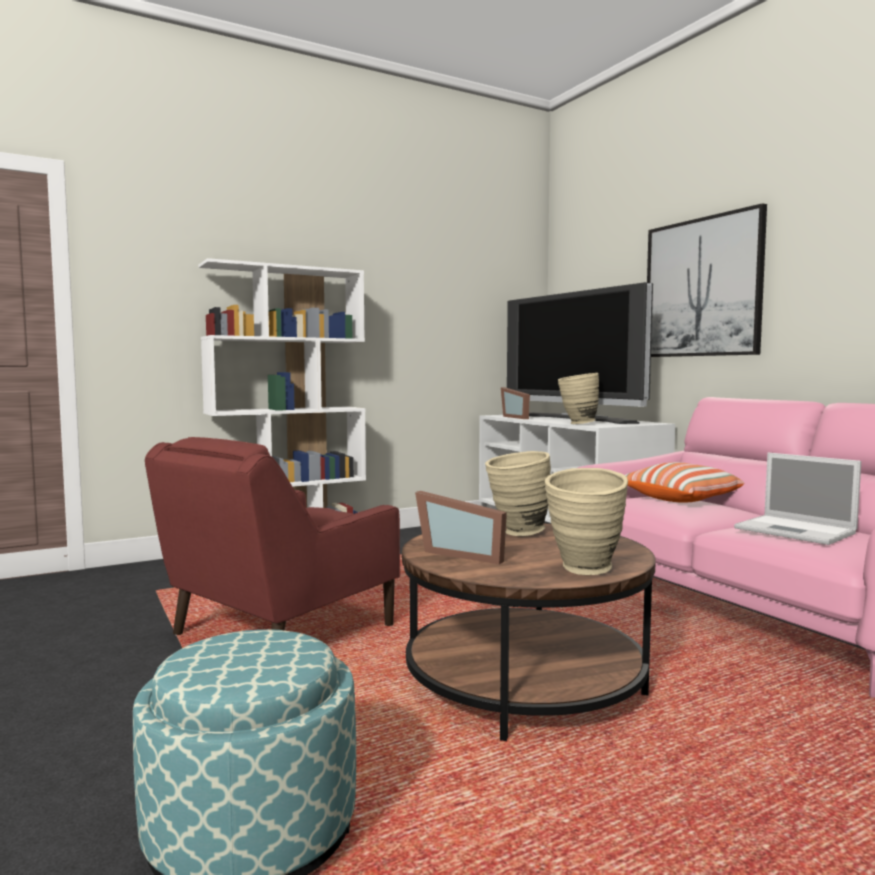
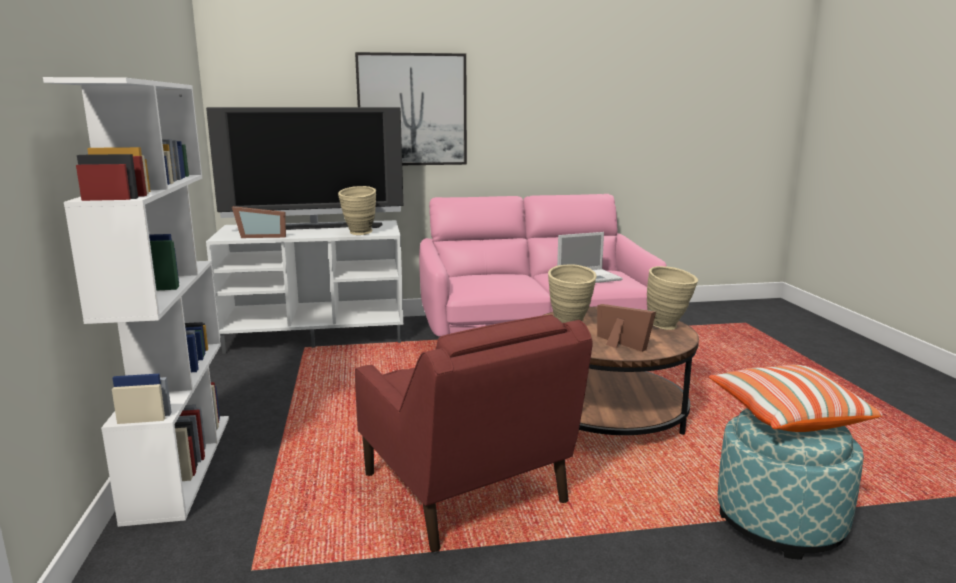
camera: 70 degrees left, 10 degrees up
picture frame [415,491,507,564] -> picture frame turned 90 degrees counterclockwise [597,304,656,352]
pillow [625,462,744,503] -> pillow moved to [709,365,883,432]

